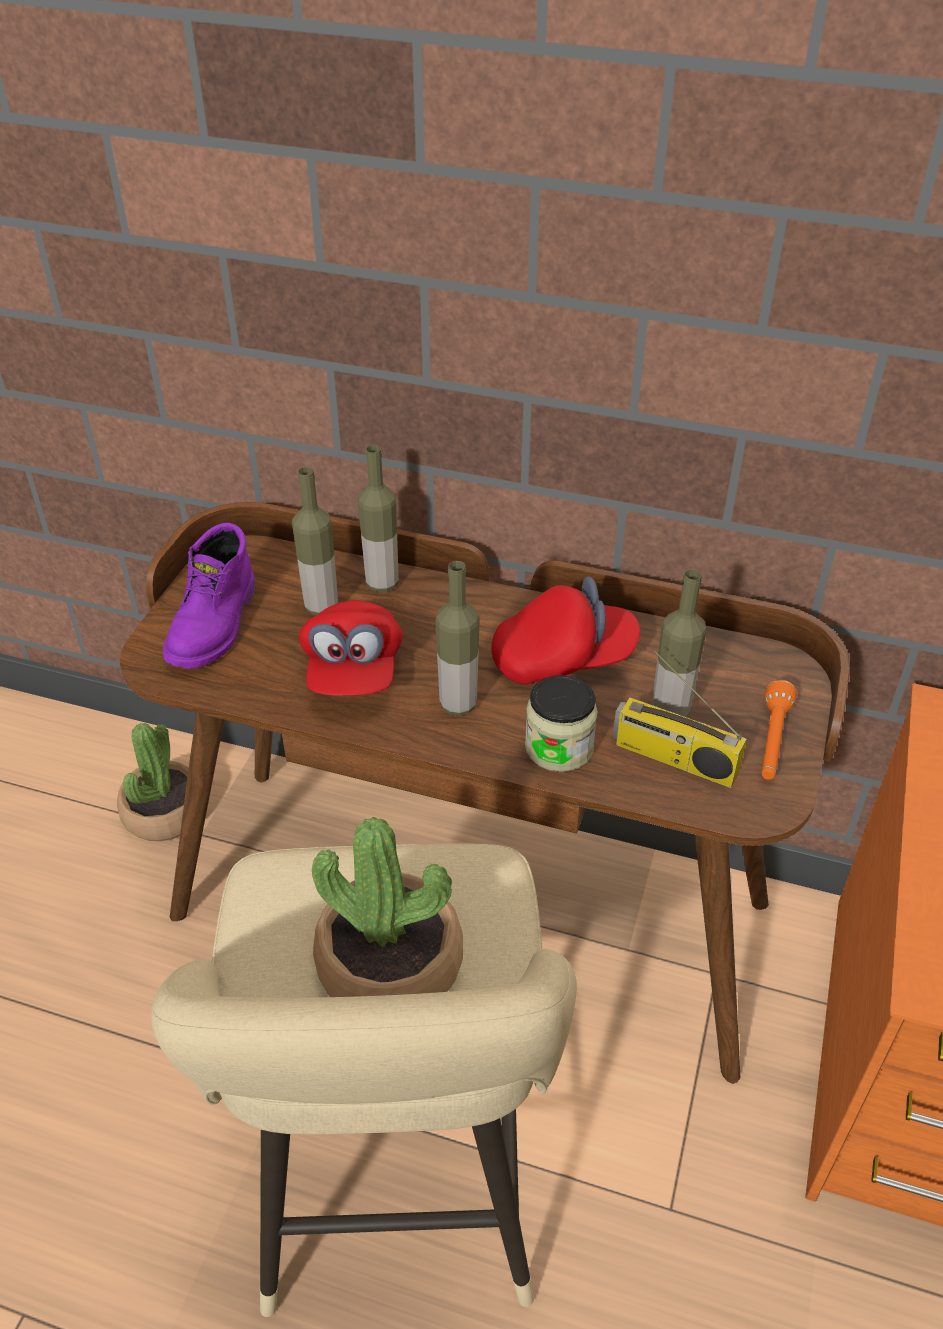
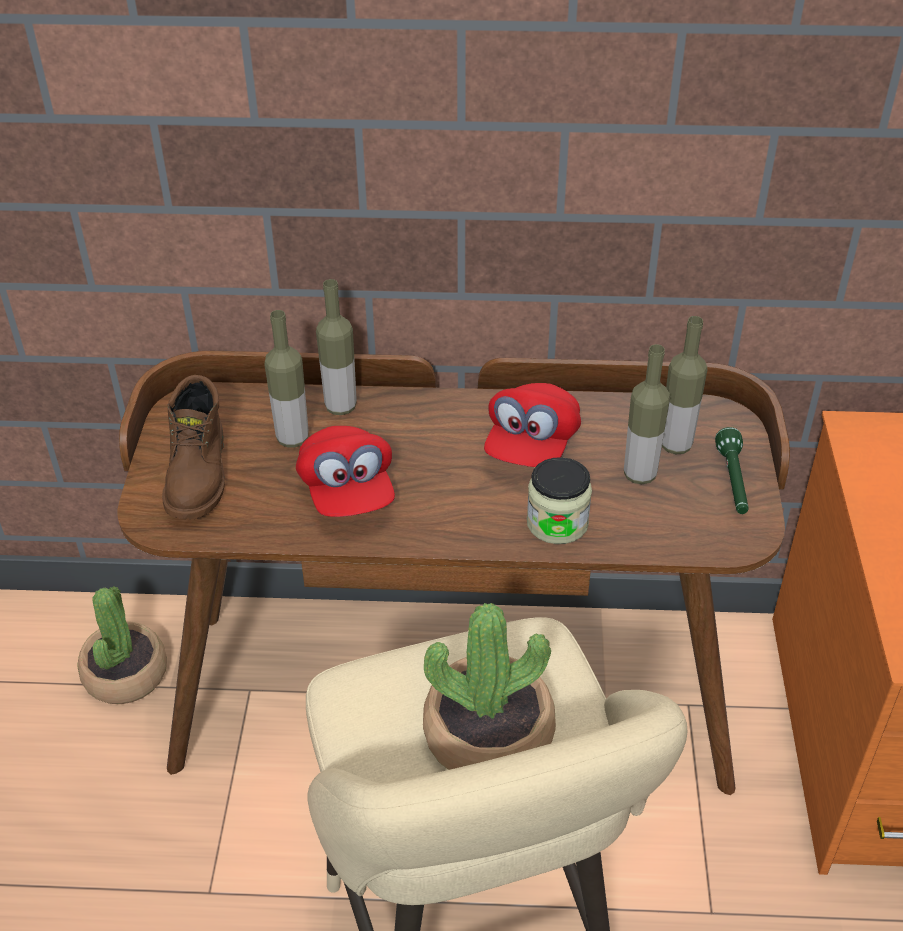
camera: 15 degrees left, 0 degrees up
purple boot [163,523,255,669] -> brown boot [162,375,225,520]
bottle [435,561,480,716] -> bottle moved to [662,316,708,454]
red cap [491,576,640,685] -> red cap turned 135 degrees clockwise [484,383,581,467]
radio [613,650,747,788] -> none
orange flashlight [761,680,797,780] -> green flashlight [715,427,749,514]

